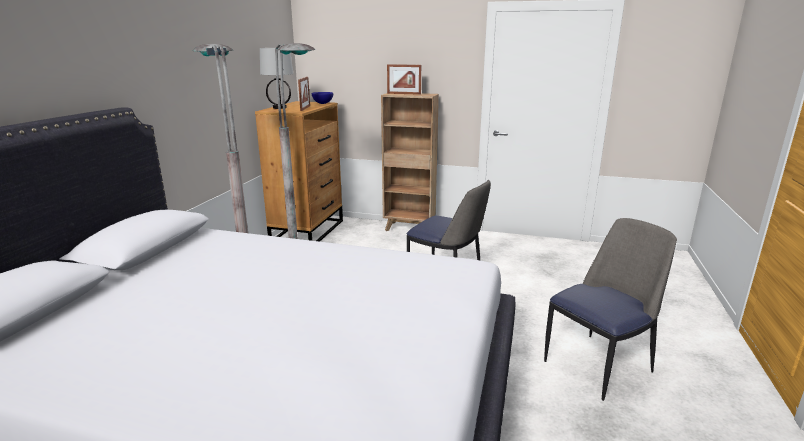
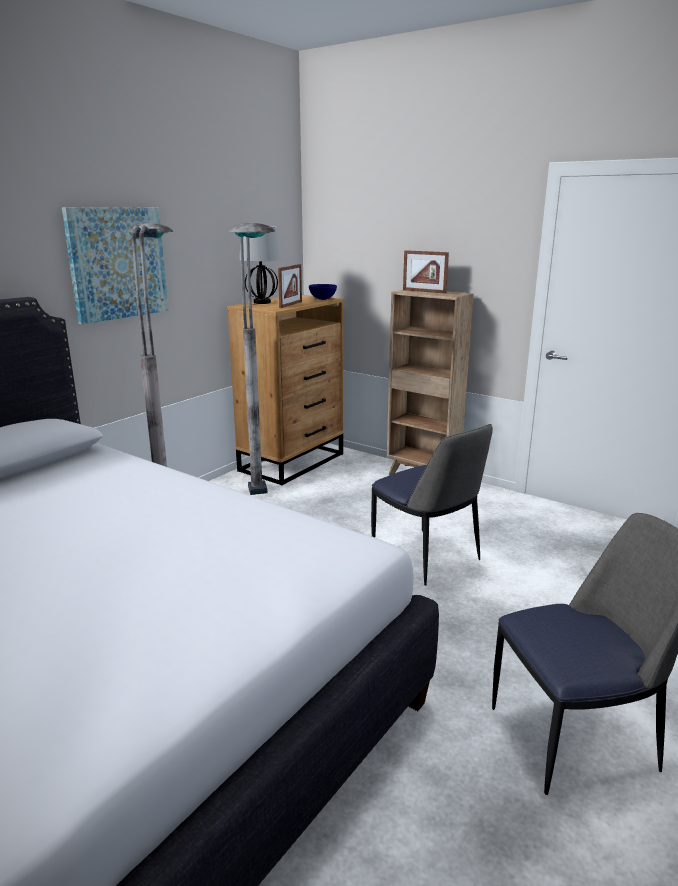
camera: 20 degrees right, 0 degrees up
none -> picture [62,207,168,324]

